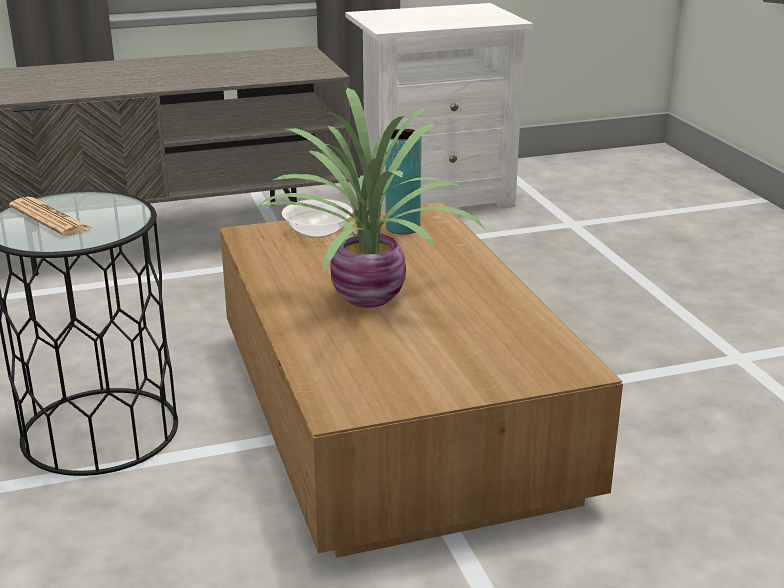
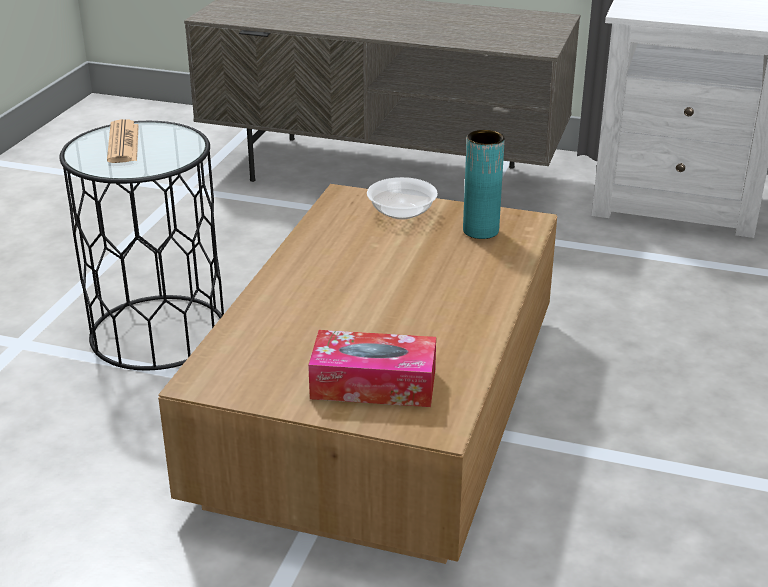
camera: 35 degrees right, 5 degrees up
potted plant [253,88,486,308] -> none
none -> tissue box [308,330,436,407]

